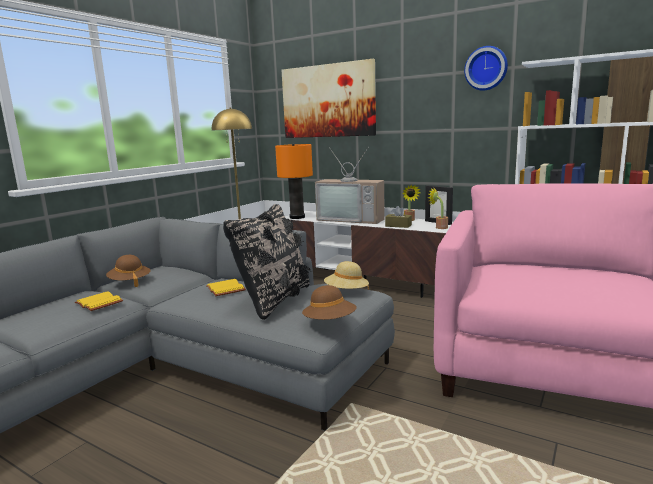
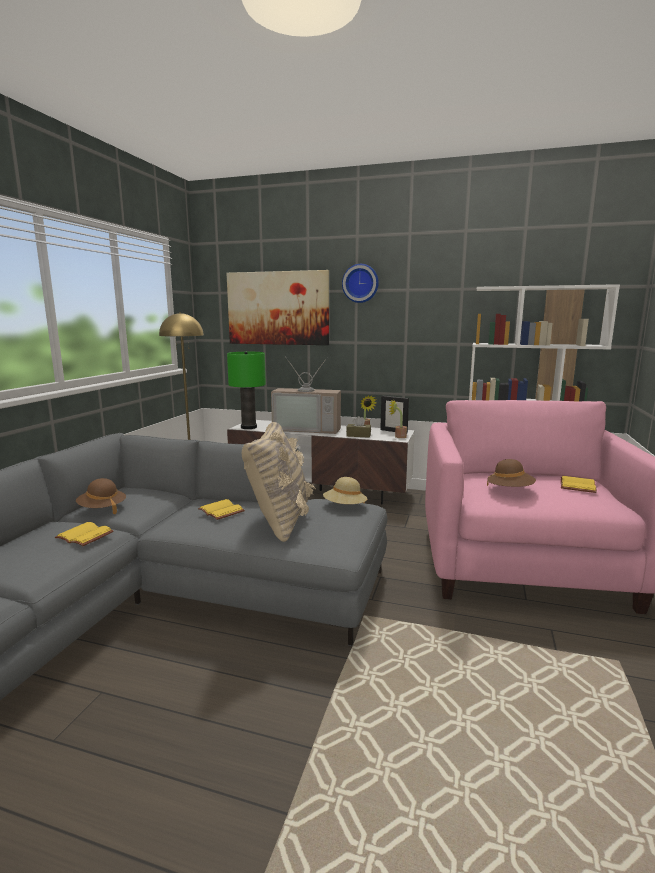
camera: 15 degrees left, 0 degrees up
black pillow [223,204,310,320] -> beige pillow [242,422,315,542]
orange table lamp [275,144,313,219] -> green table lamp [227,352,266,429]
brown hat [302,285,357,320] -> brown hat moved to [487,459,536,487]
wall clock [464,46,508,91] -> wall clock moved to [342,264,379,303]
none -> yellow book [561,476,597,493]

